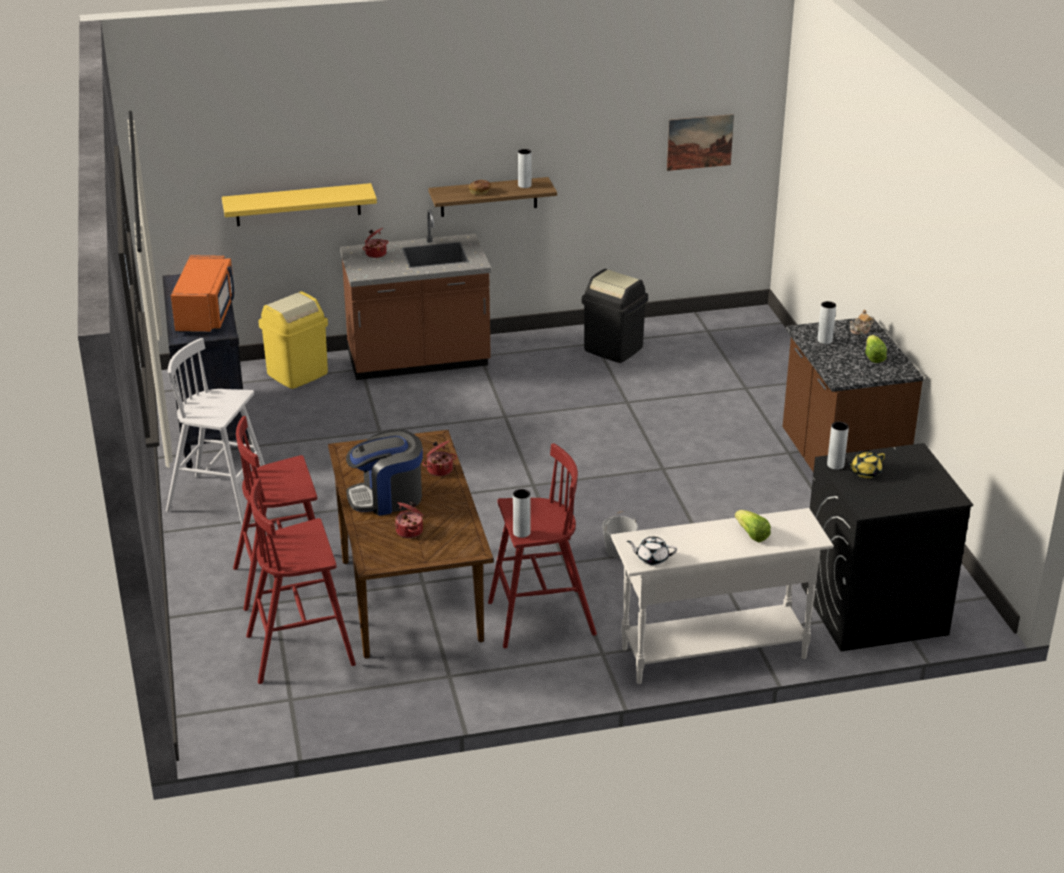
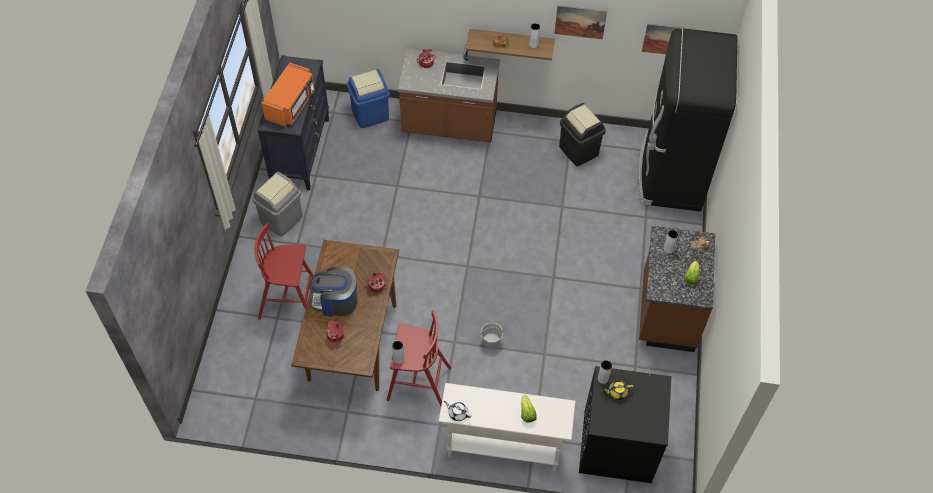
camera: 20 degrees right, 25 degrees up
white stool [166,338,265,525] -> grey trash can [252,172,303,237]
yellow shelf [222,183,377,226] -> none
red stool [246,478,356,684] -> none
yellow trash can [258,291,328,389] -> blue trash can [347,69,390,128]
none -> picture [554,5,607,40]
none -> black fridge [638,29,737,212]

